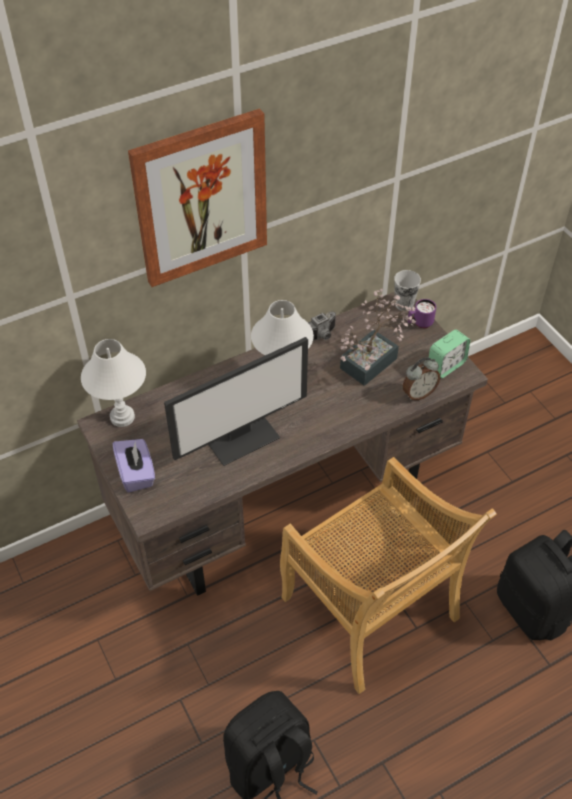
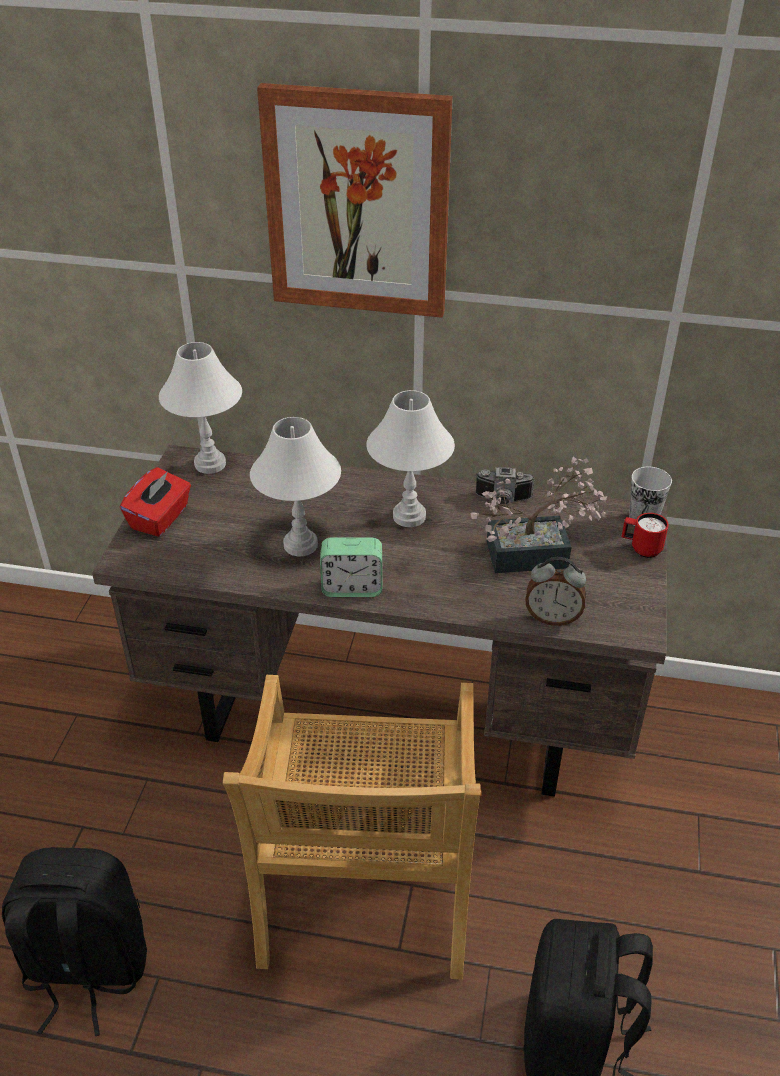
camera: 40 degrees right, 10 degrees down
purple tissue box [113,439,155,492] -> red tissue box [120,467,191,537]
monitor [164,337,308,466] -> white table lamp [250,417,341,556]
purple mug [408,299,436,328] -> red mug [622,513,669,558]
alarm clock [429,329,470,378] -> alarm clock moved to [320,537,382,597]

